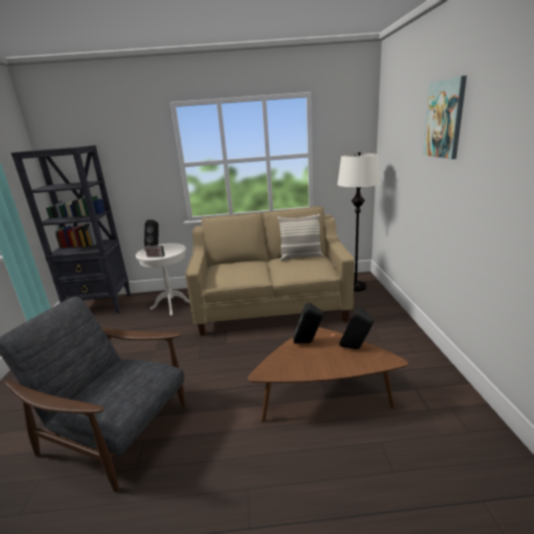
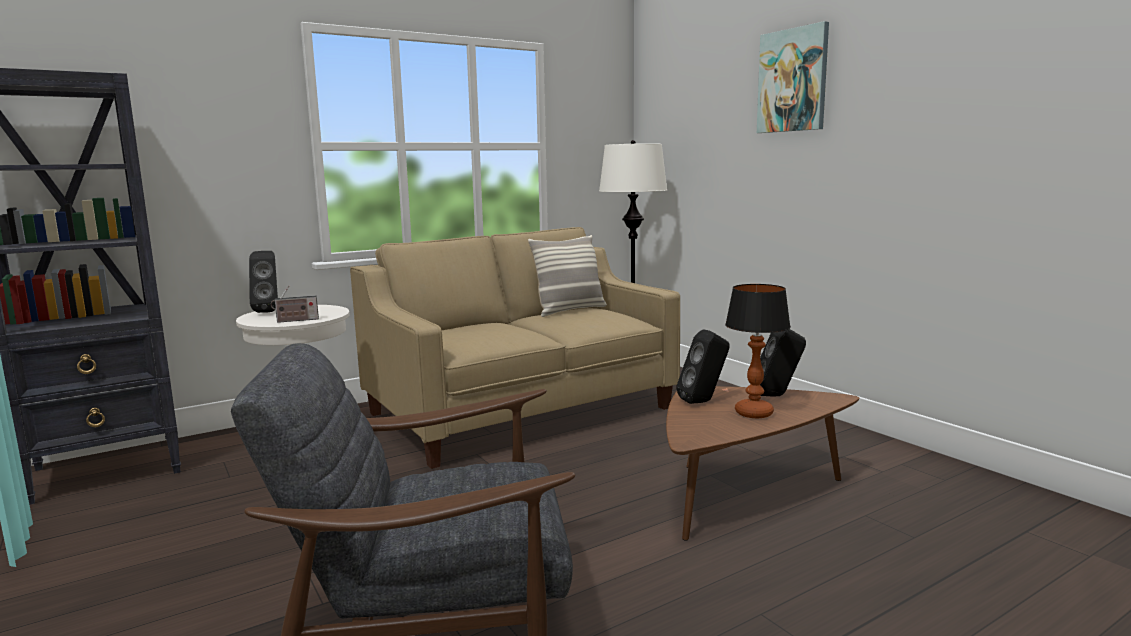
camera: 30 degrees left, 10 degrees down
none -> table lamp [725,284,791,418]

